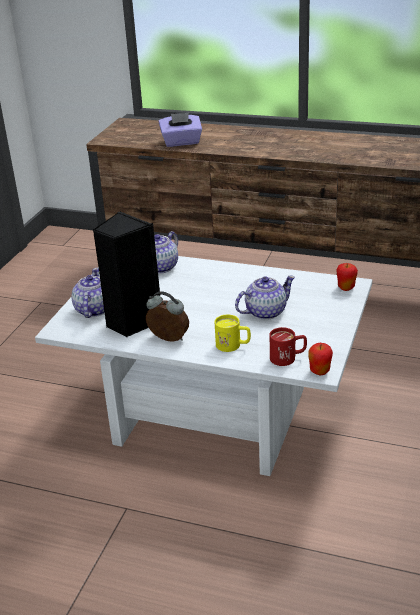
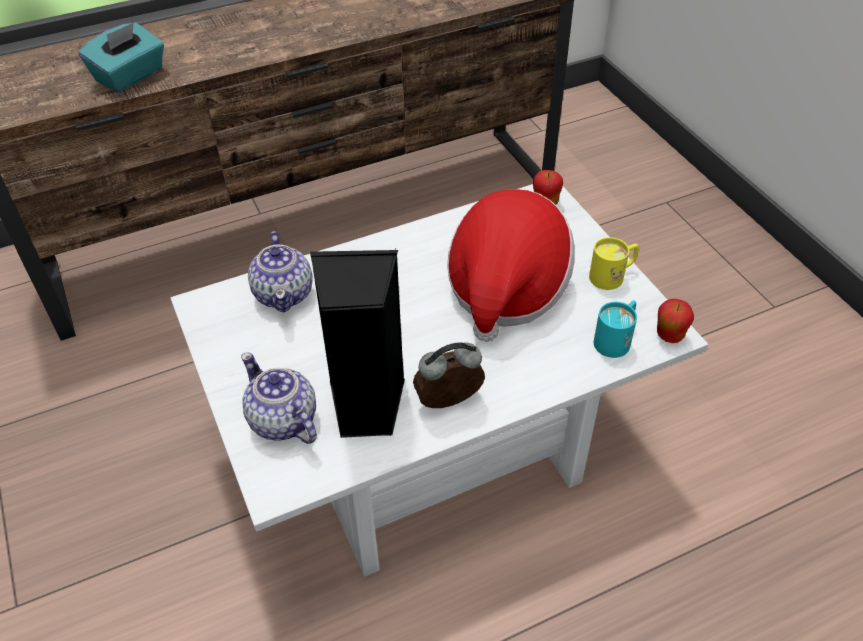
camera: 45 degrees left, 15 degrees up
purple tissue box [159,113,202,147] -> turquoise tissue box [79,22,164,93]
yellow mug [215,314,251,352] -> yellow mug moved to [589,237,639,290]
teapot [235,276,295,320] -> hat [447,189,575,342]
red mug [270,327,307,366] -> turquoise mug [594,300,637,358]

